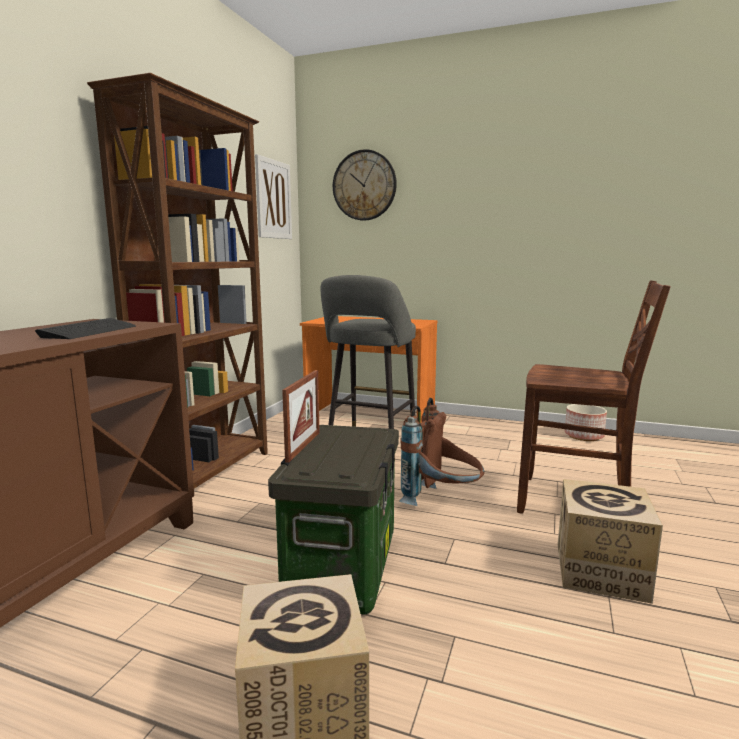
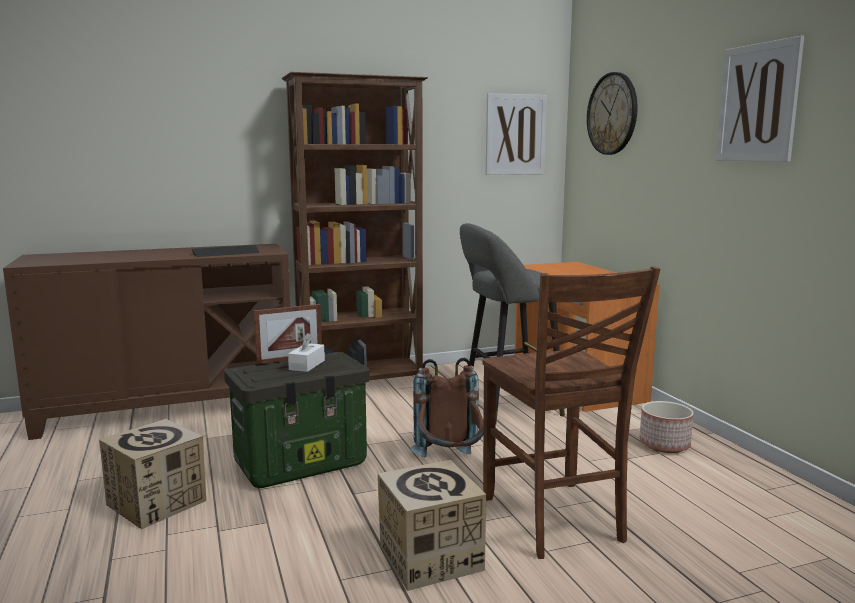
camera: 50 degrees right, 0 degrees up
planter [565,404,607,441] -> planter moved to [640,401,694,453]
none -> white tissue box [288,333,325,372]
none -> picture [716,36,804,162]

